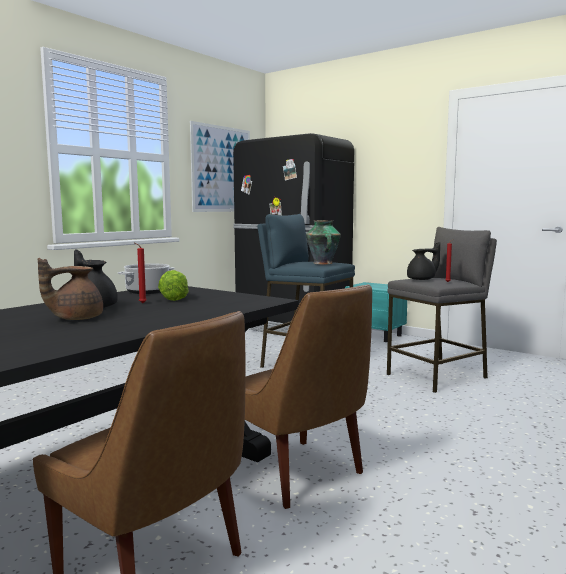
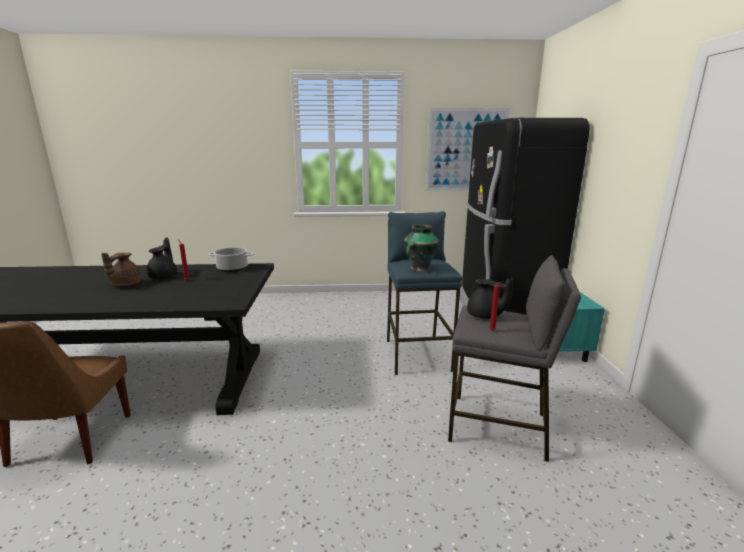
camera: 50 degrees right, 10 degrees up
brown teapot [38,258,103,320] -> brown teapot turned 90 degrees counterclockwise [101,252,142,286]
lettuce [158,270,189,301] -> none
brown chair [245,284,372,509] -> none

